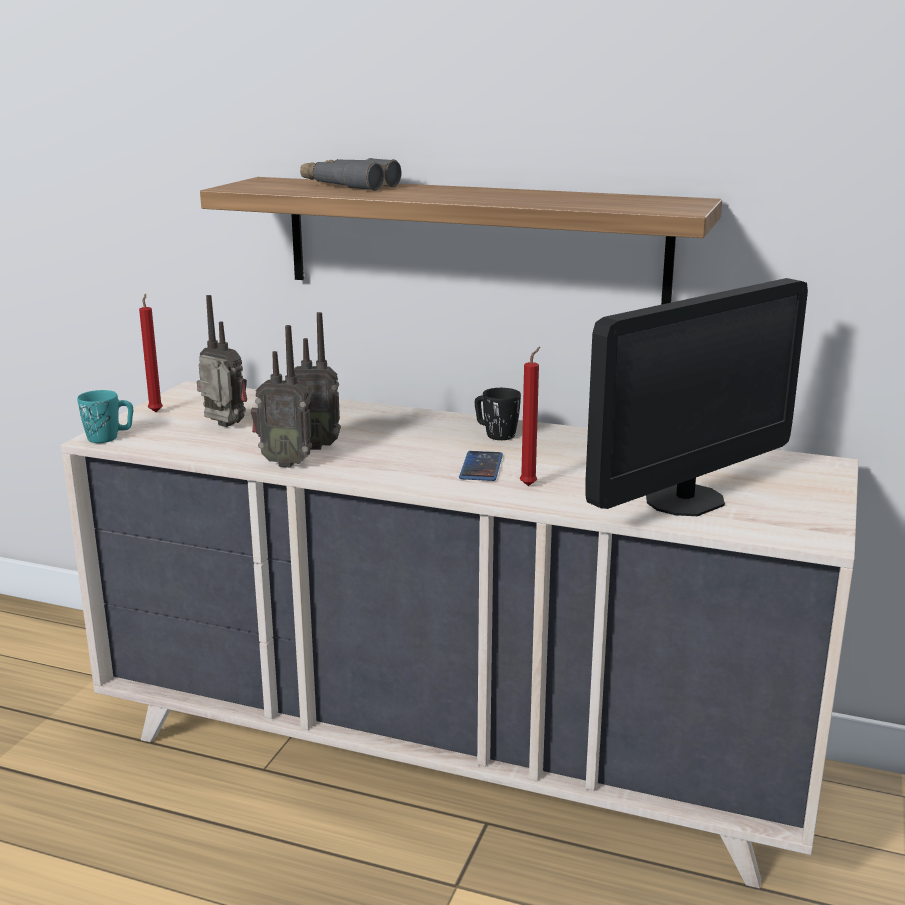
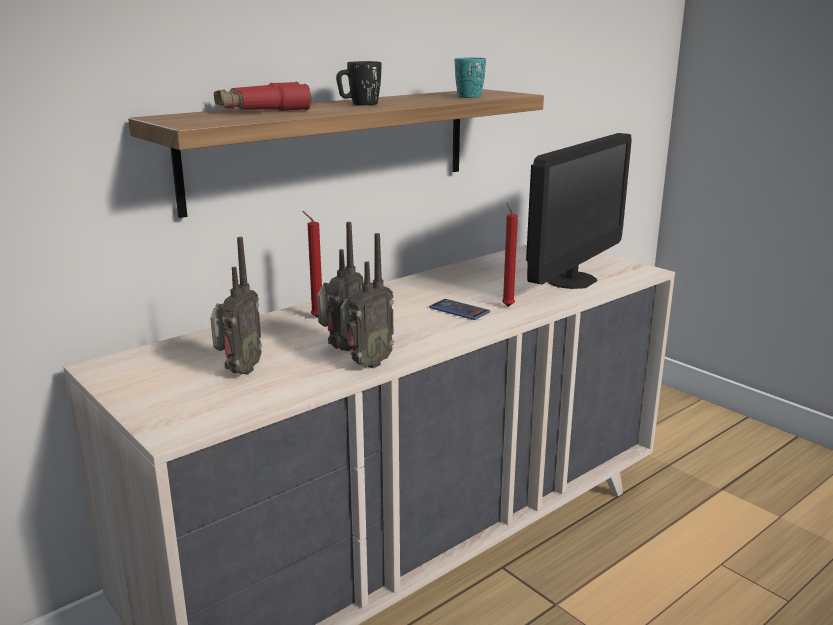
camera: 60 degrees left, 0 degrees up
turquoise mug [77,390,133,443] -> turquoise mug moved to [455,58,486,98]
red candle [139,293,163,412] -> red candle moved to [302,211,322,318]
radio [197,295,247,427] -> radio turned 135 degrees clockwise [210,237,262,375]
grey binoculars [300,158,402,191] -> red binoculars [214,81,311,111]
black mug [475,388,521,440] -> black mug moved to [336,61,382,105]
monitor [586,278,808,516] -> monitor turned 45 degrees clockwise [526,133,631,289]

